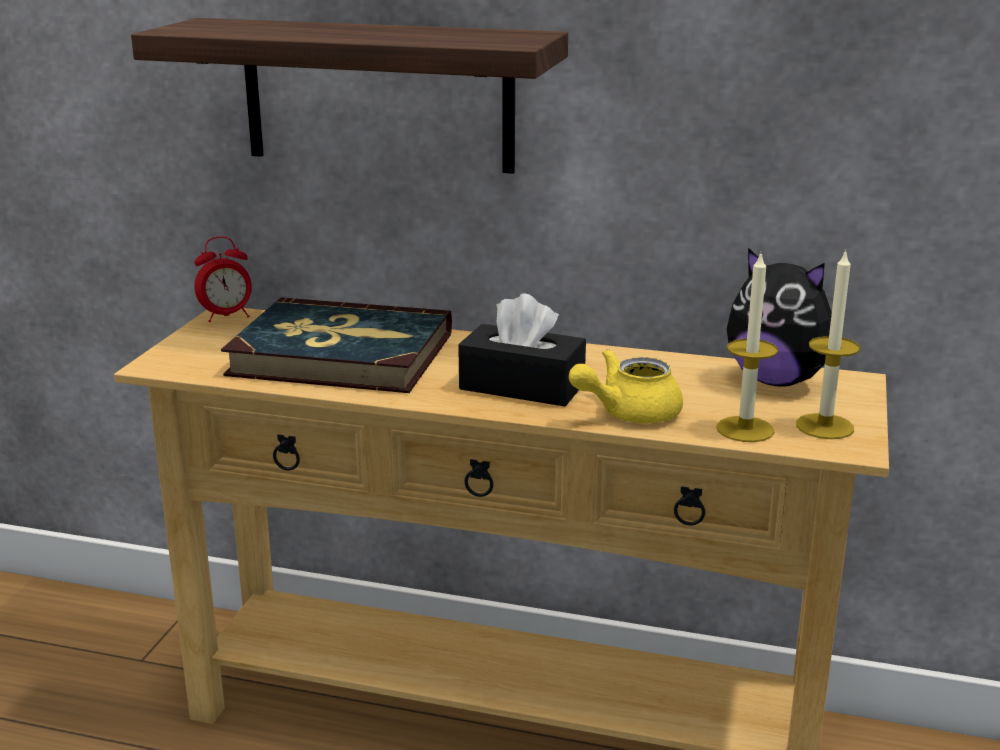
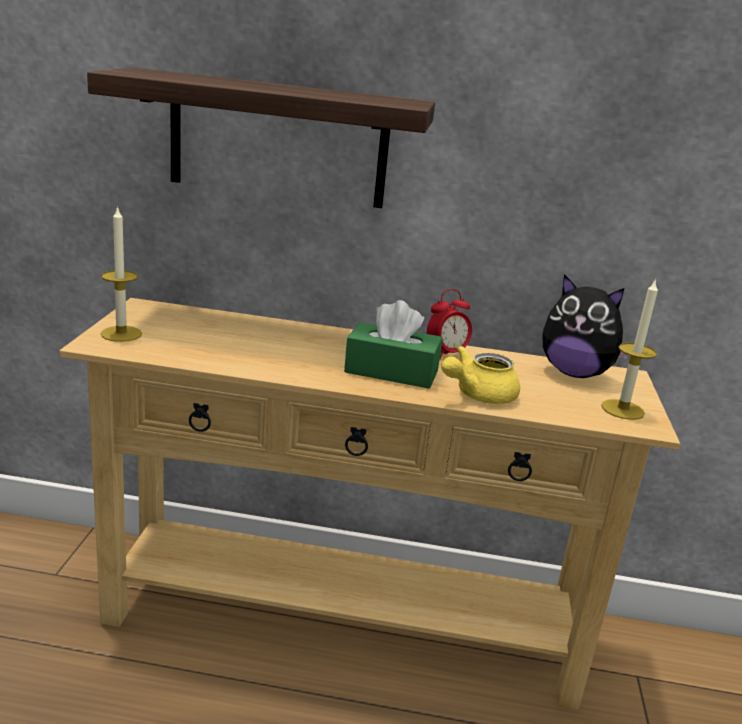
camera: 10 degrees left, 0 degrees up
alarm clock [194,236,252,322] -> alarm clock moved to [427,289,472,360]
book [221,297,452,393] -> none
black tissue box [458,293,586,406] -> green tissue box [344,300,443,389]
candle [716,254,778,442] -> candle moved to [101,206,142,342]

